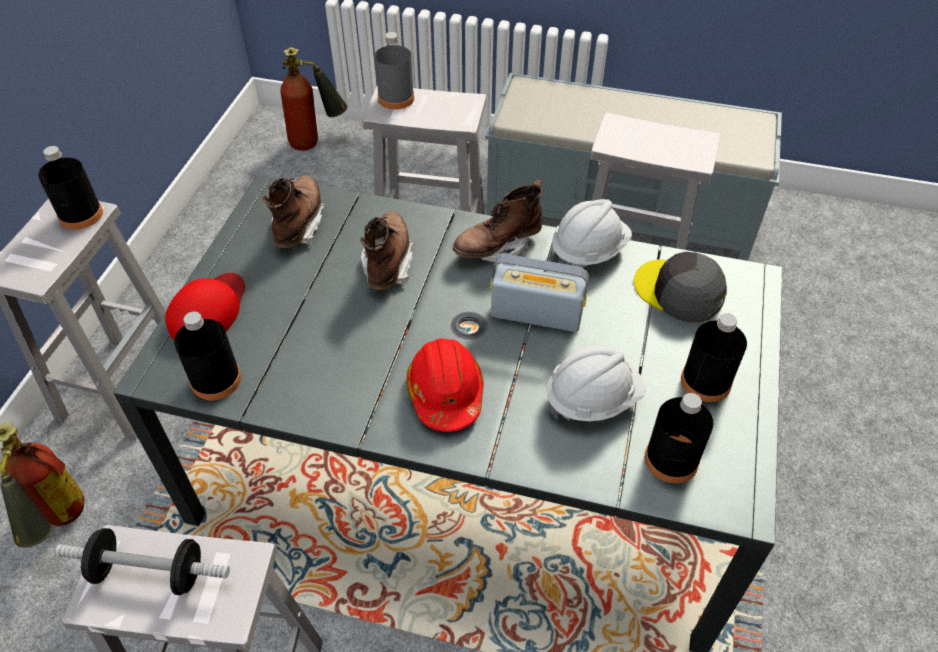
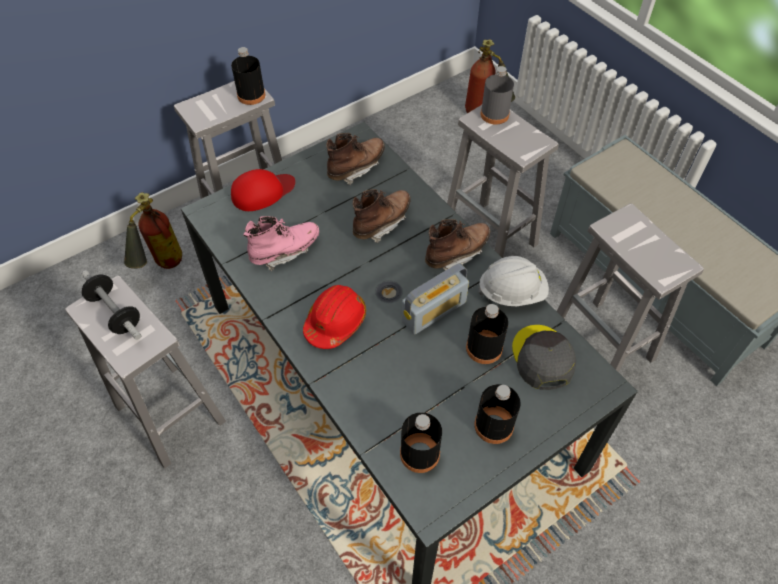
camera: 40 degrees right, 5 degrees up
black bottle [174,312,241,400] -> black bottle moved to [466,304,508,364]
brown boot [453,179,543,262] -> brown boot turned 135 degrees clockwise [425,219,490,271]
radio [490,254,589,332] -> radio turned 90 degrees clockwise [402,263,469,335]
white hard hat [547,345,646,421] -> none
none -> pink boot [243,216,319,271]

